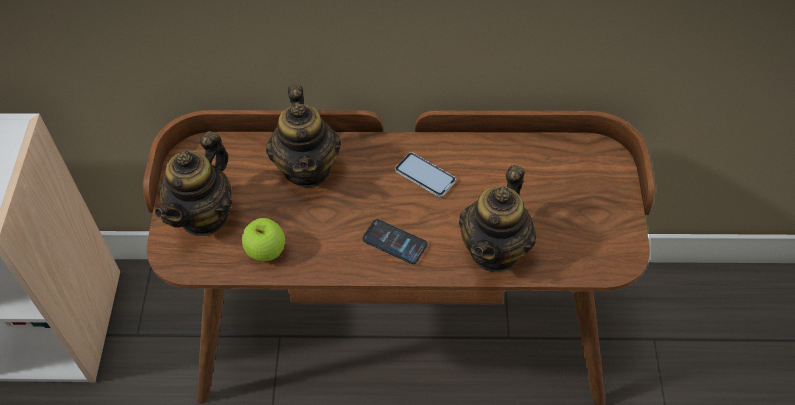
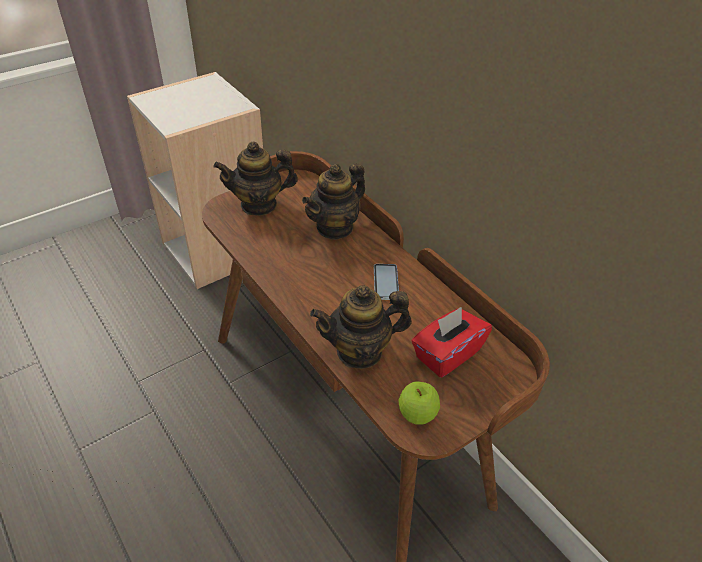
camera: 50 degrees right, 10 degrees down
apple [242,218,285,261] -> apple moved to [398,382,440,425]
phone [362,219,427,264] -> none
none -> red tissue box [411,307,492,378]

